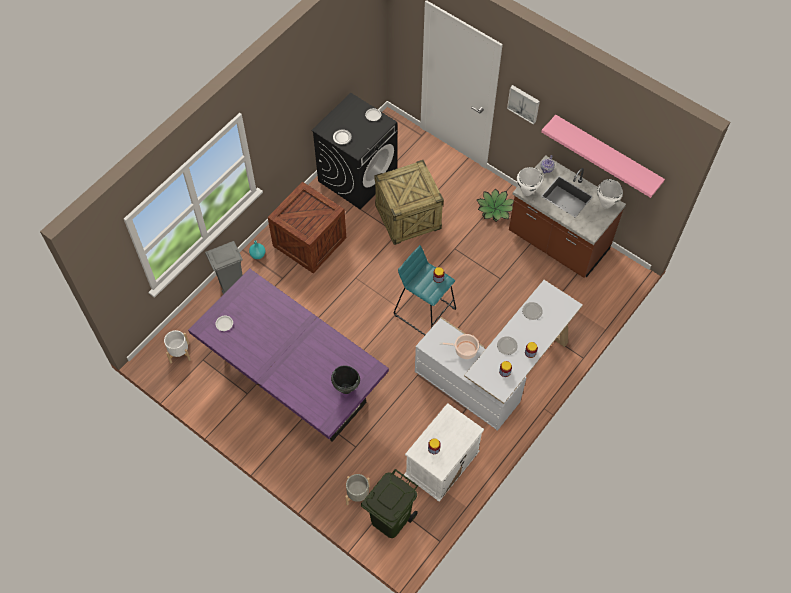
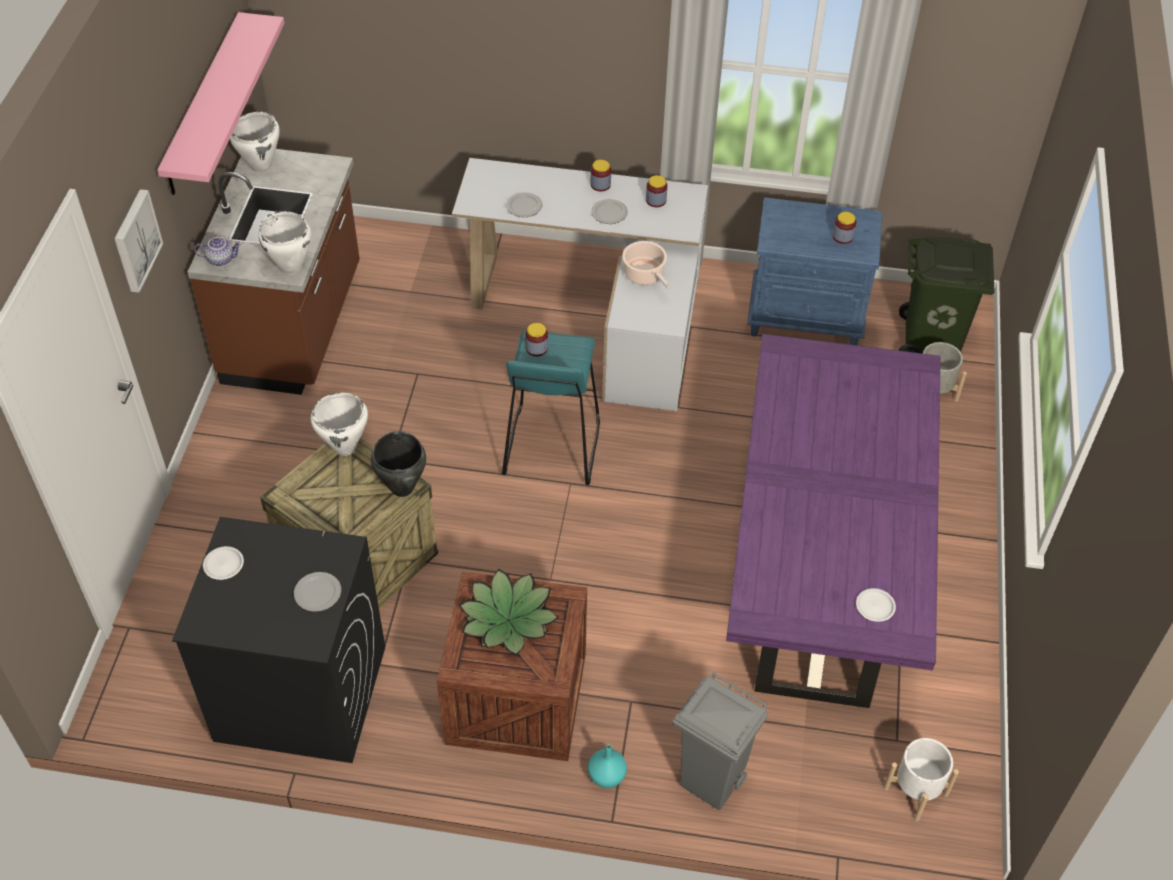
camera: 120 degrees left, 10 degrees down
black cooking pot [331,365,360,394] -> black cooking pot moved to [371,431,426,497]
white nightstand [404,403,484,502] -> blue nightstand [747,198,882,345]
potted plant [477,189,514,222] -> potted plant moved to [459,569,559,655]
none -> white cooking pot [311,393,368,456]

